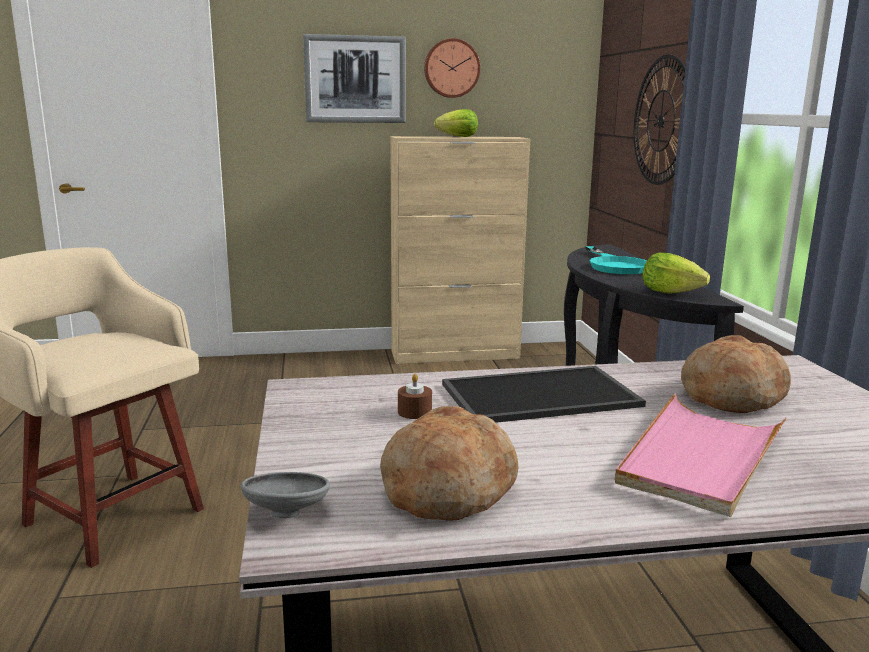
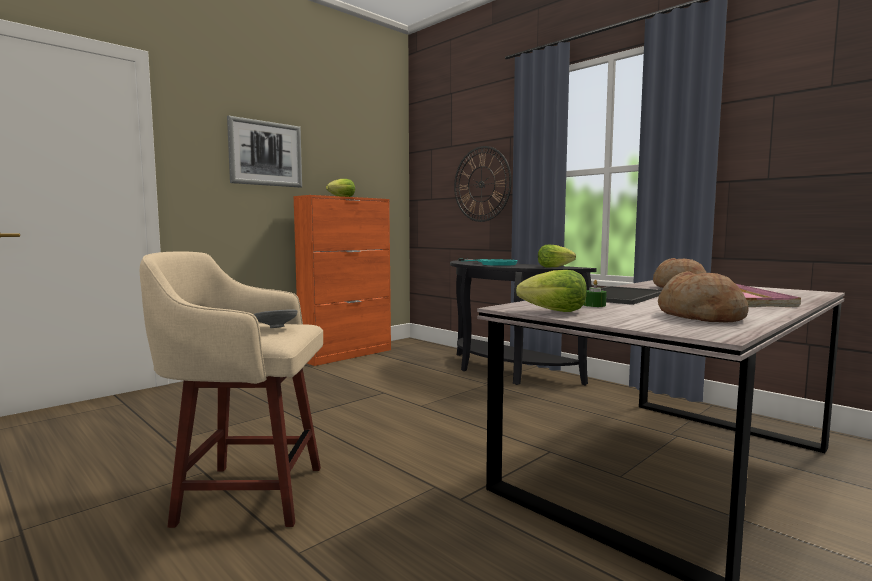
camera: 35 degrees left, 10 degrees down
grey bowl [241,472,330,518] -> grey bowl moved to [254,309,298,328]
beige cabinet [390,136,530,364] -> orange cabinet [293,195,391,366]
brown candle [398,373,432,419] -> green candle [584,280,607,307]
wall clock [424,38,480,98] -> none
none -> lettuce [516,270,587,312]

